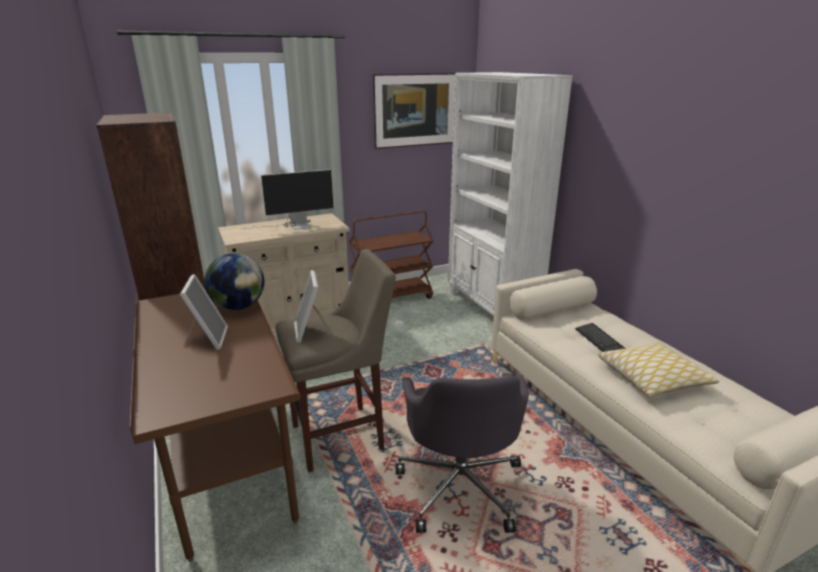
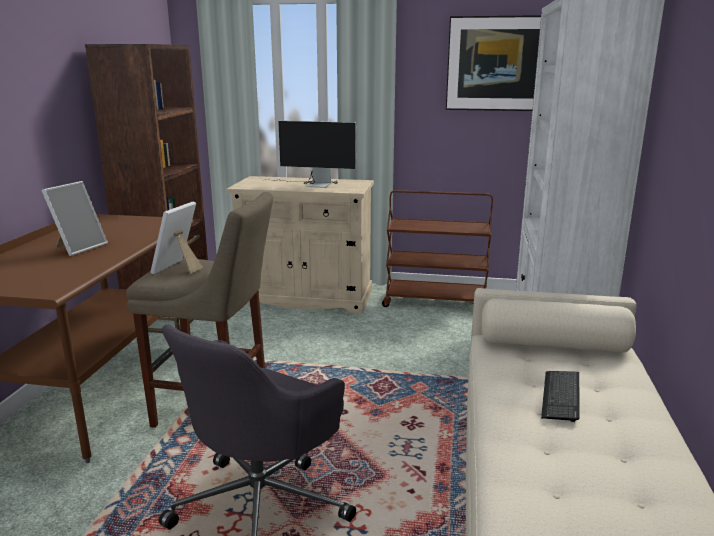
camera: 35 degrees right, 5 degrees down
globe [204,253,264,310] -> none
pillow [598,342,719,398] -> none

